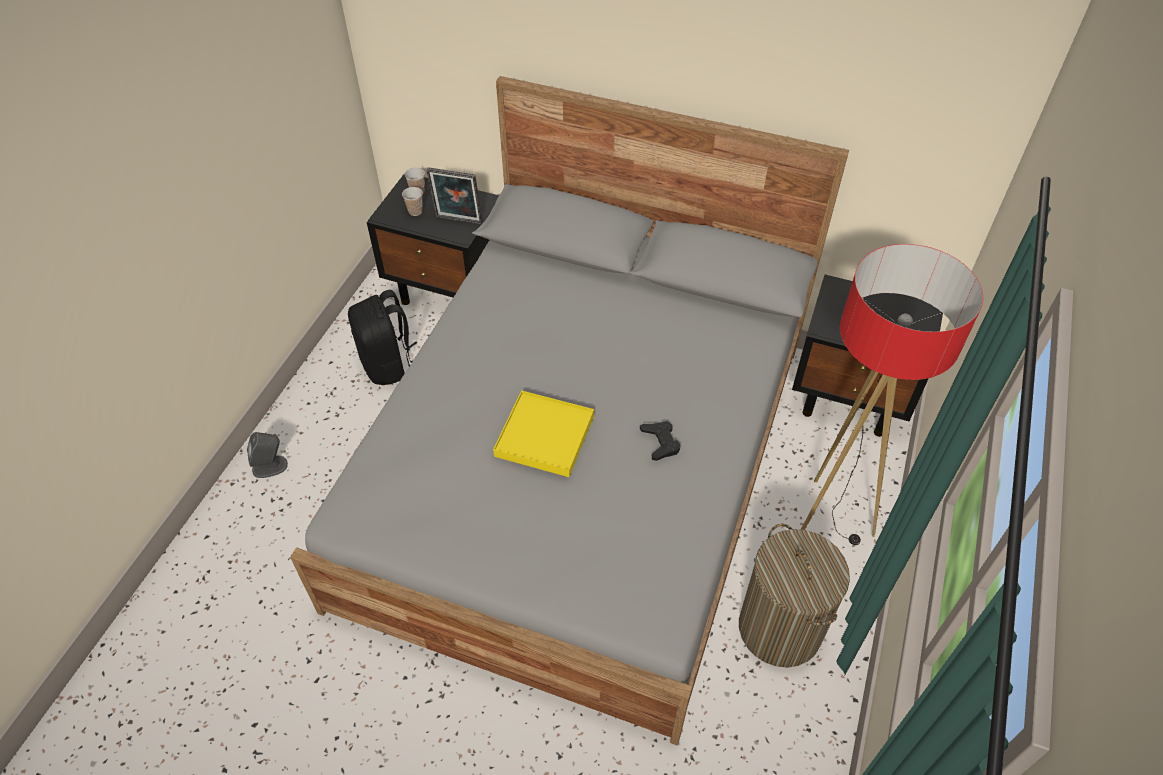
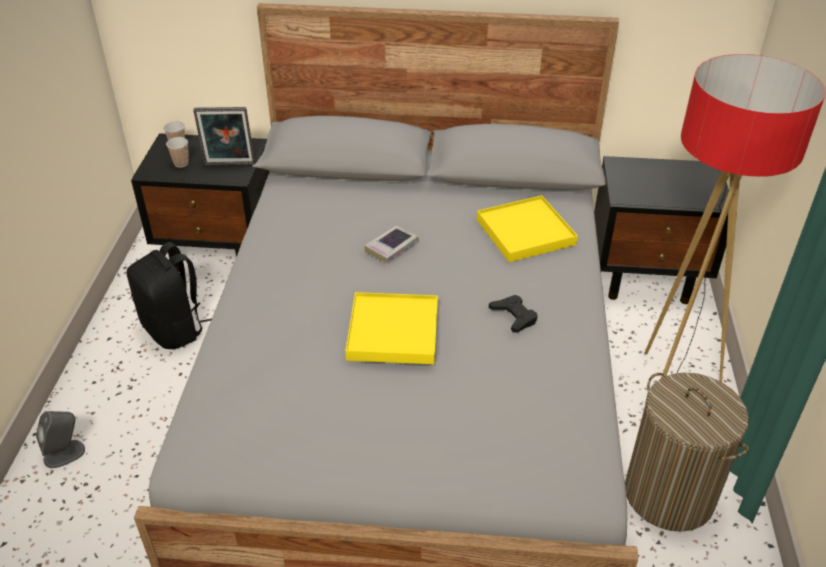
camera: 15 degrees left, 10 degrees down
none -> book [364,226,418,262]
none -> yellow tray [477,195,578,262]

